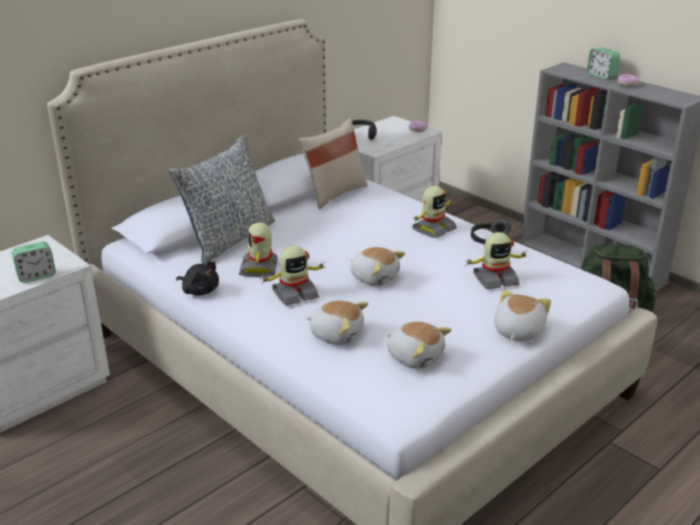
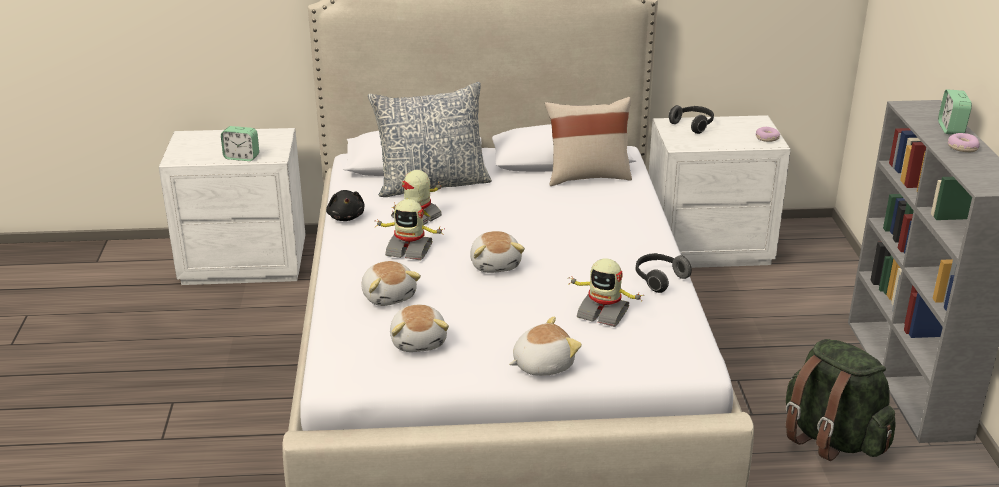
camera: 40 degrees right, 0 degrees up
toy robot [412,186,457,238] -> none

